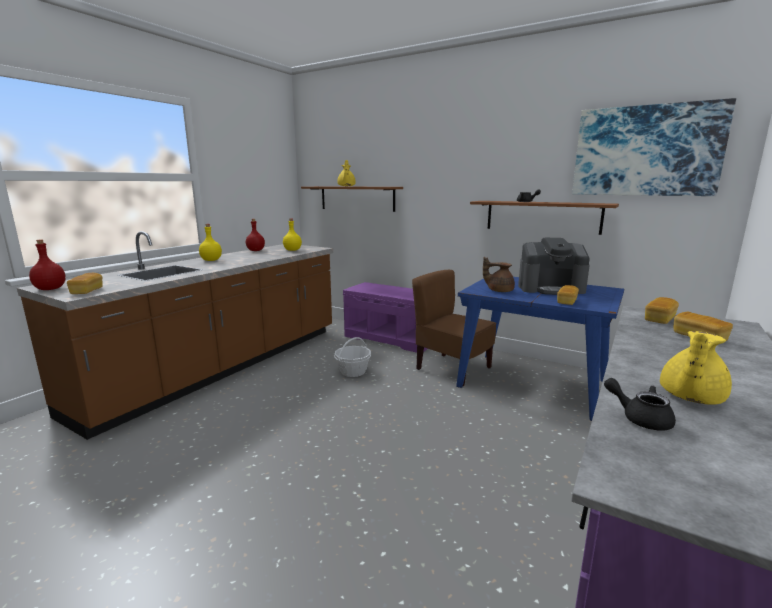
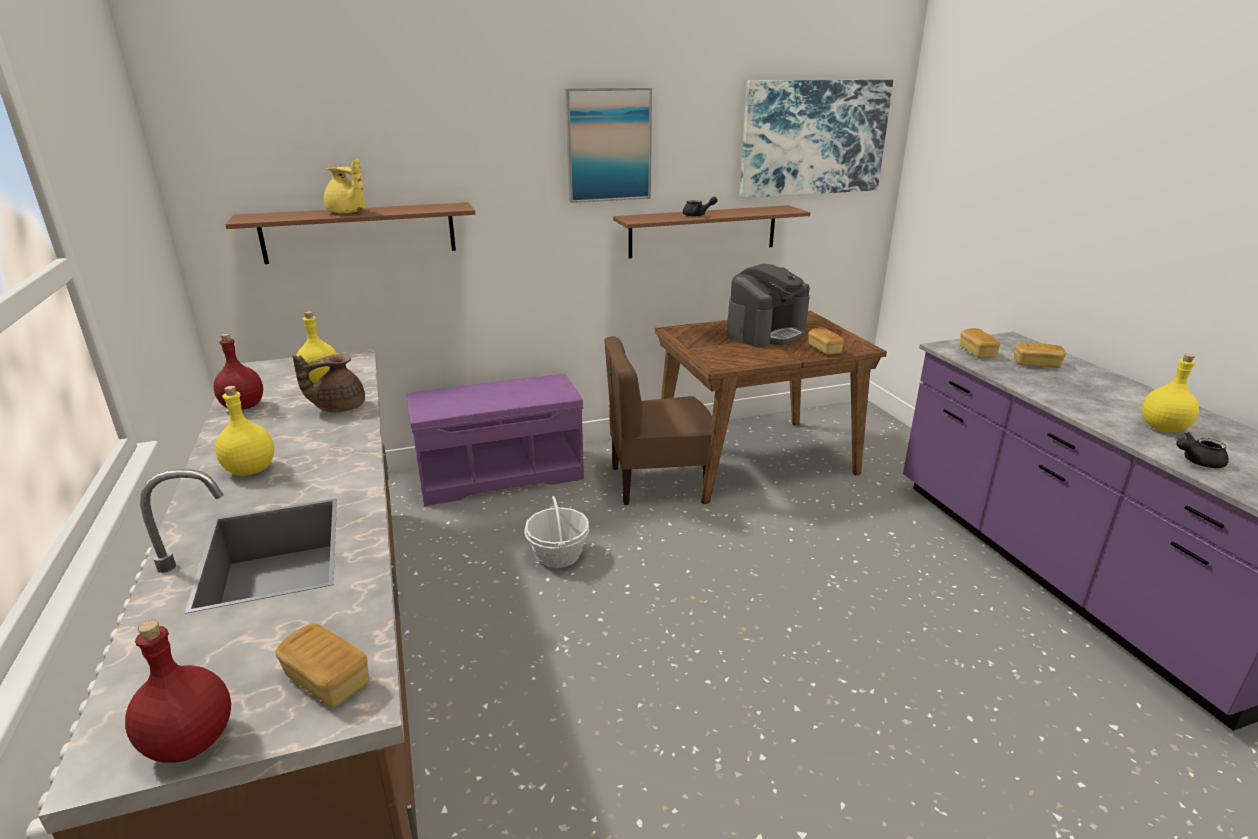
camera: 50 degrees left, 10 degrees up
blue dining table [456,277,624,421] -> brown dining table [655,311,887,504]
brown teapot [483,257,515,292] -> brown teapot moved to [293,354,365,413]
yellow teapot [660,331,732,405] -> yellow bottle [1142,354,1199,432]
none -> picture [565,88,652,203]

